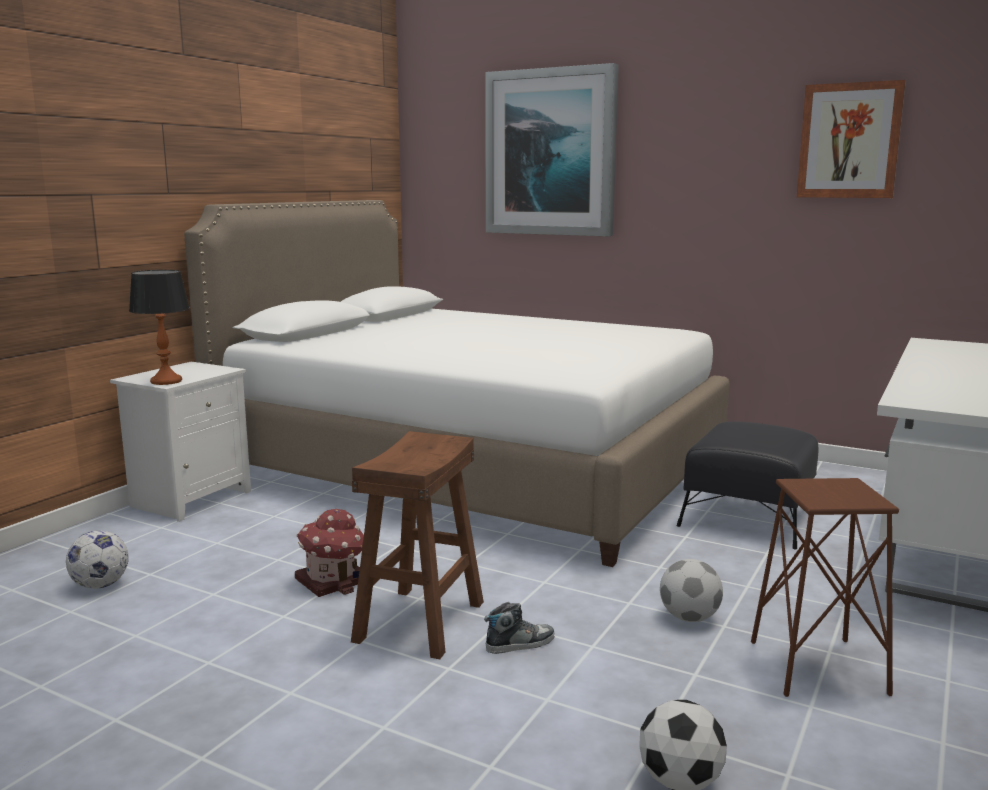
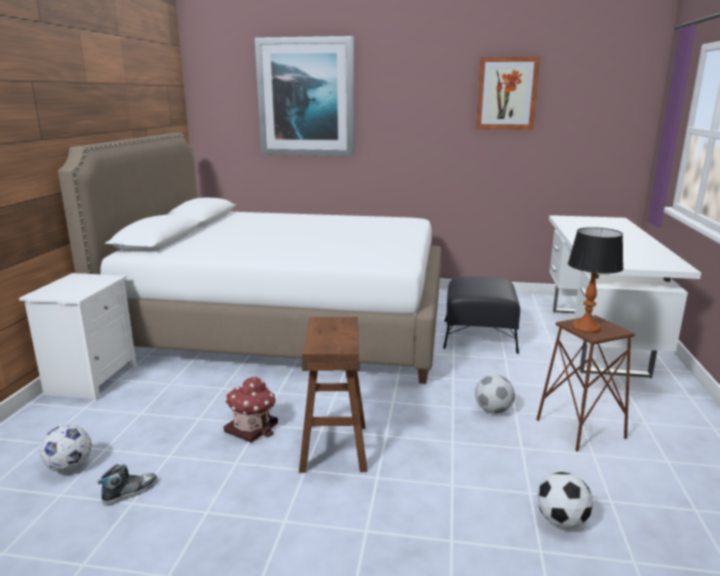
camera: 20 degrees left, 5 degrees up
table lamp [129,270,190,385] -> table lamp moved to [568,227,623,333]
shoe [484,602,555,654] -> shoe moved to [98,464,157,506]

